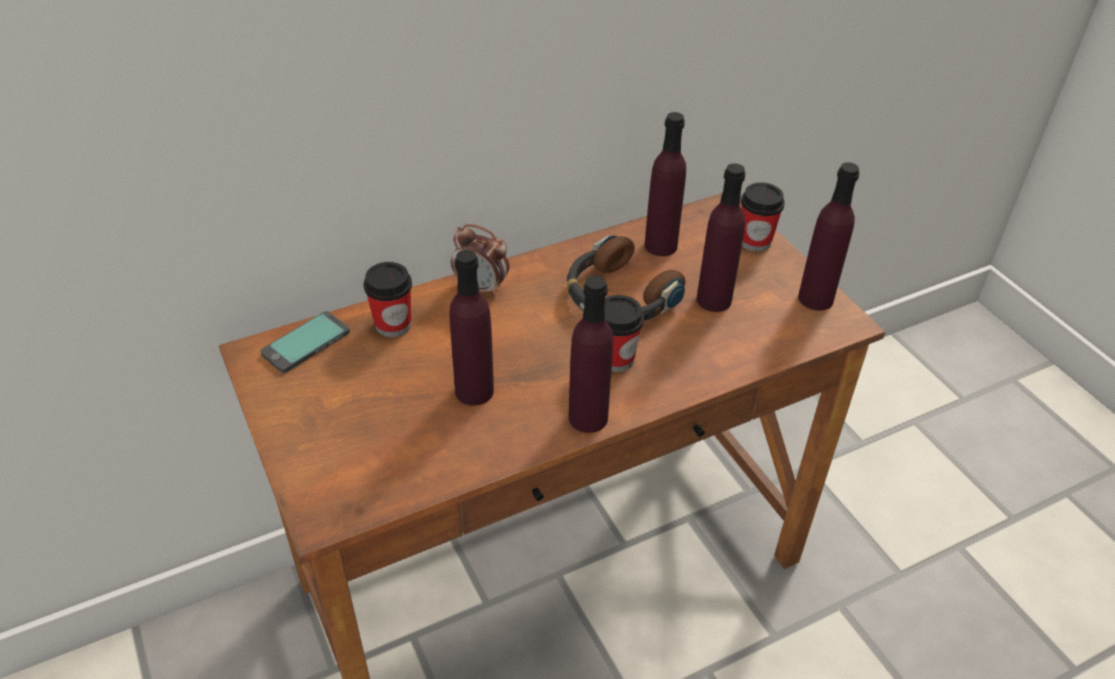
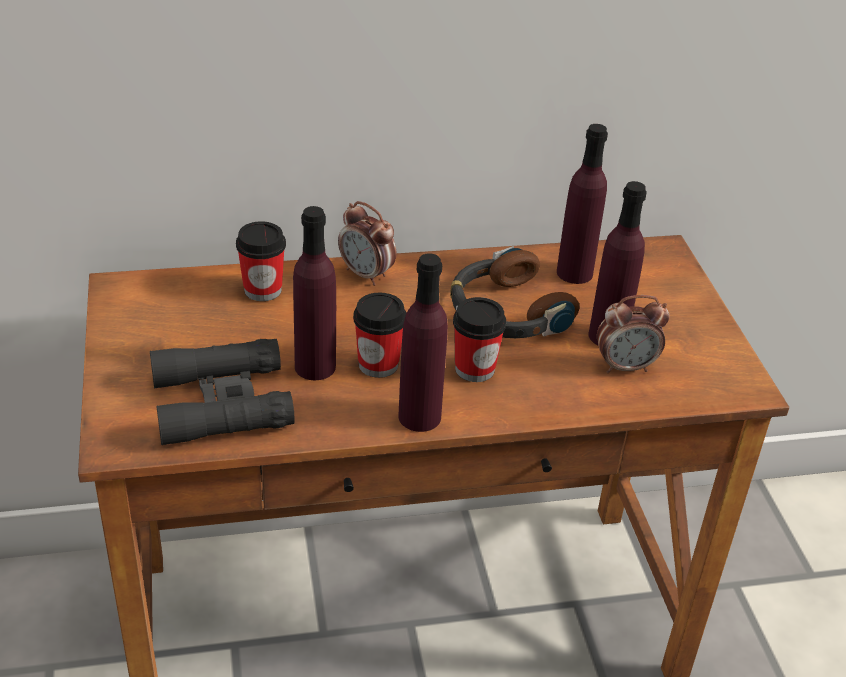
camera: 15 degrees right, 5 degrees down
phone [260,311,350,373] -> none
cup [741,182,785,252] -> cup moved to [353,293,406,378]
purple bottle [798,162,860,311] -> none
none -> black binoculars [150,339,295,445]
none -> alarm clock [597,295,670,373]

